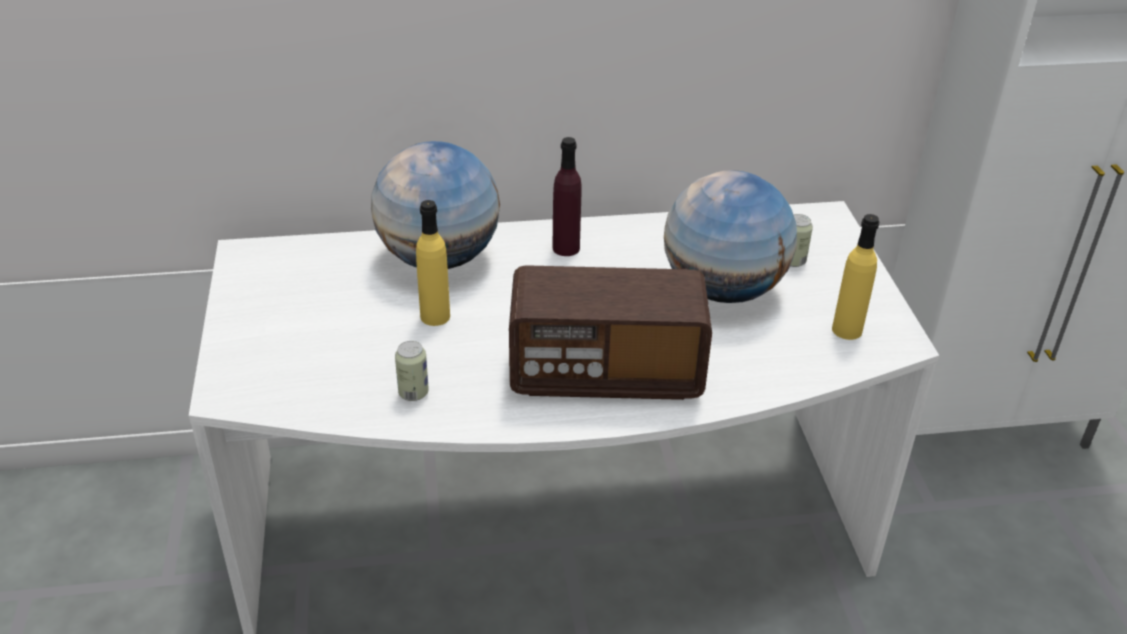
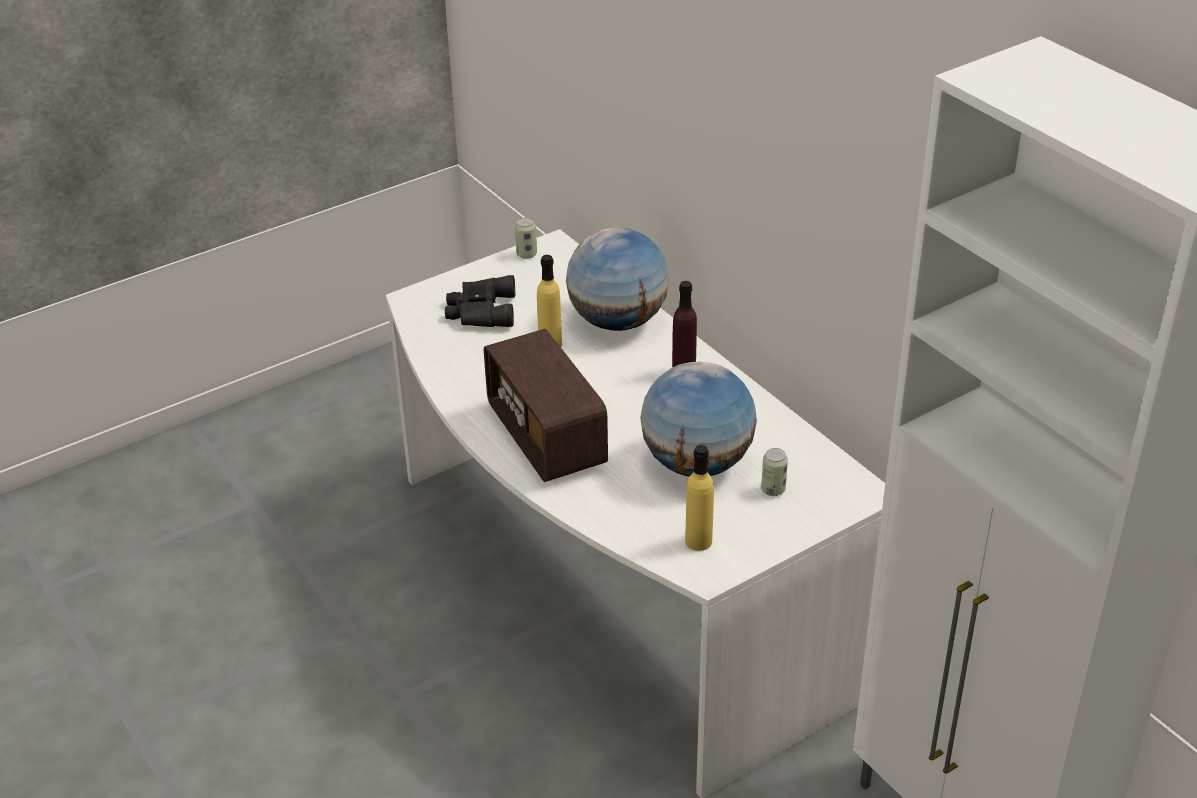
camera: 65 degrees right, 0 degrees up
can [395,341,429,401] -> can moved to [515,218,537,259]
none -> black binoculars [445,275,515,327]

